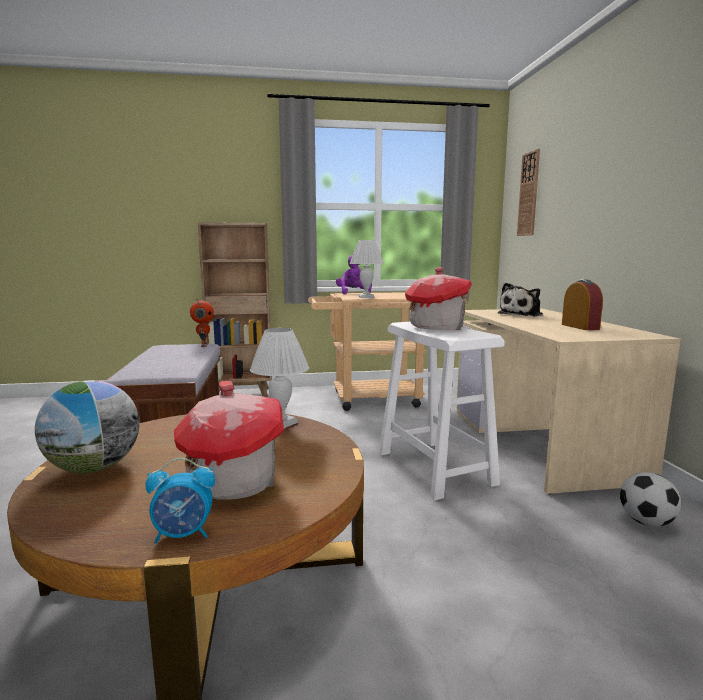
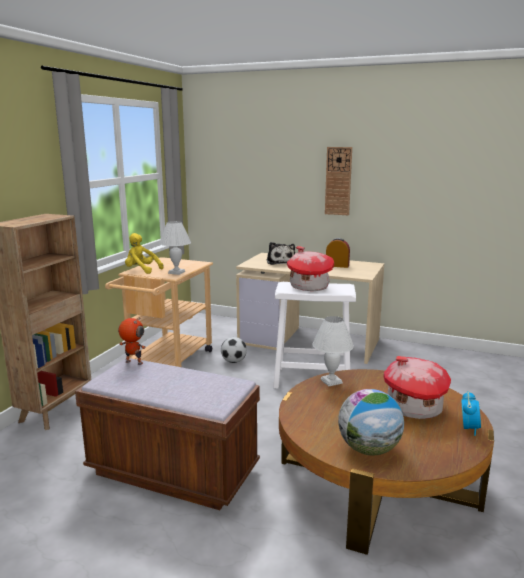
camera: 60 degrees left, 5 degrees up
purple plush toy [336,255,372,294] -> yellow plush toy [125,233,163,274]
wall clock [517,149,540,236] -> wall clock moved to [325,147,352,215]
football [620,472,681,527] -> football moved to [221,337,247,363]

